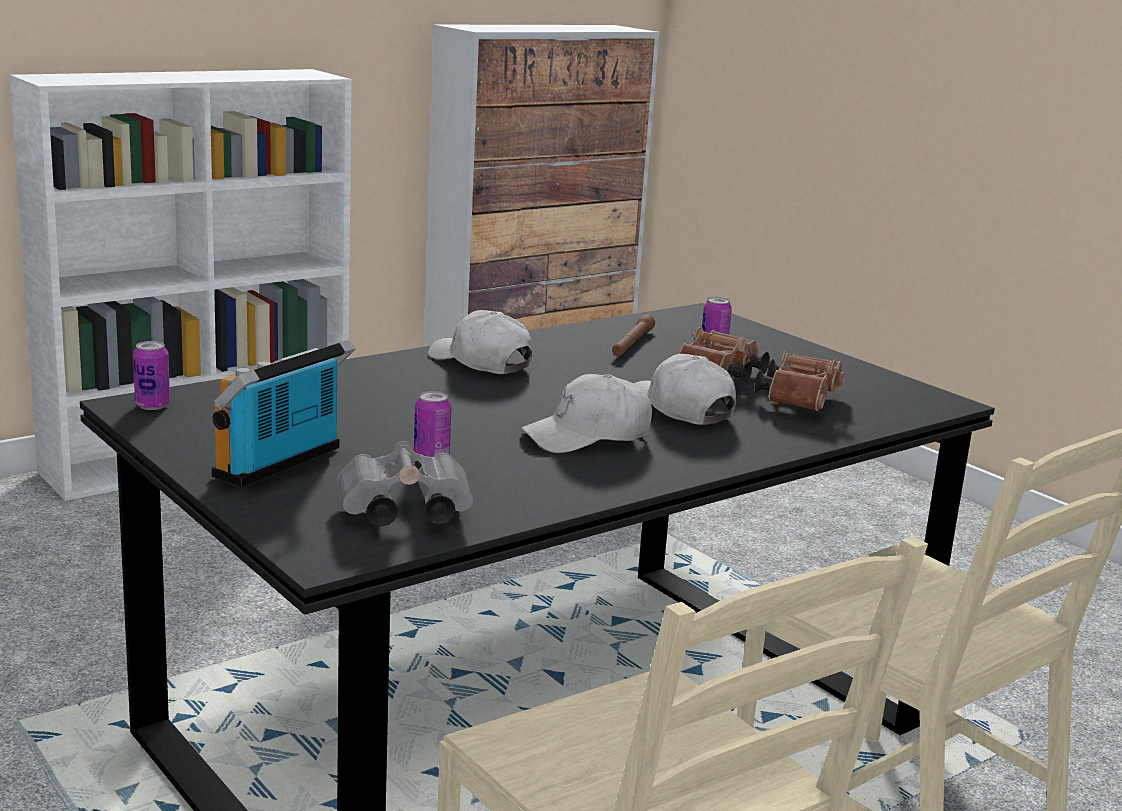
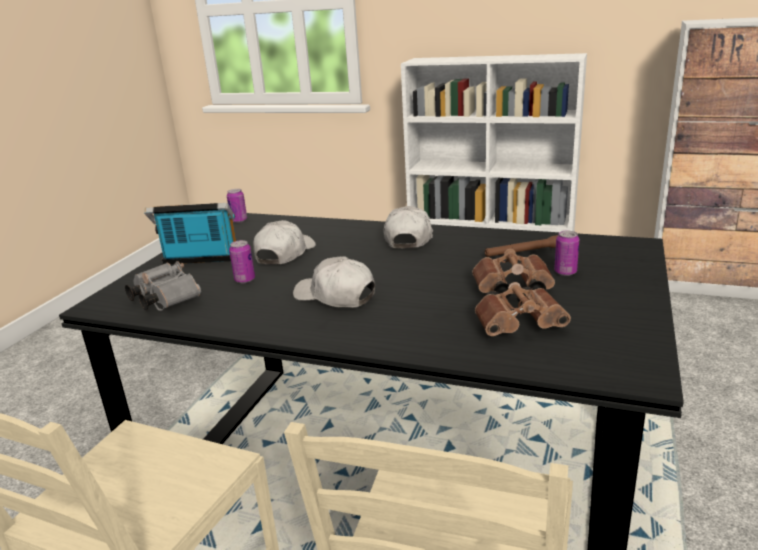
camera: 60 degrees right, 5 degrees up
white cap [634,354,736,425] -> white cap moved to [253,220,316,264]

